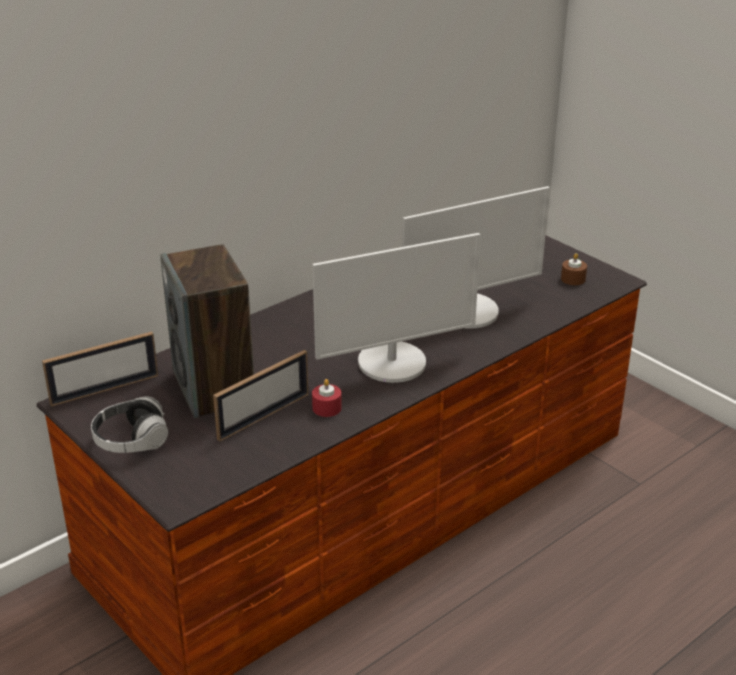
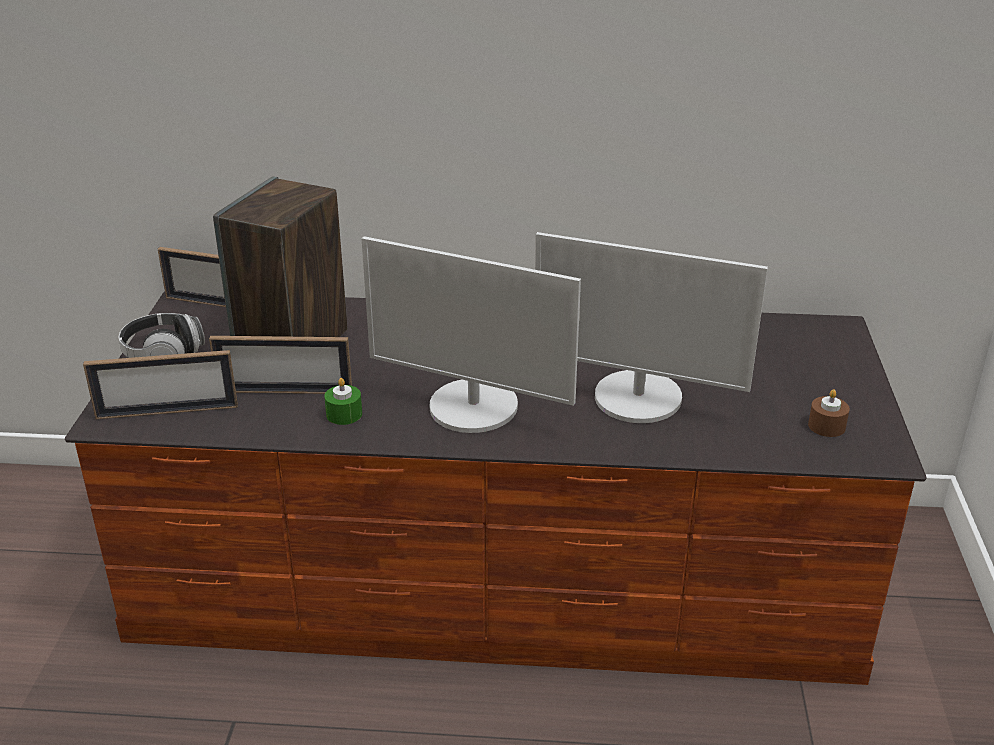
camera: 45 degrees right, 0 degrees up
red candle [312,379,342,417] -> green candle [324,378,362,425]
none -> picture frame [83,350,238,419]

